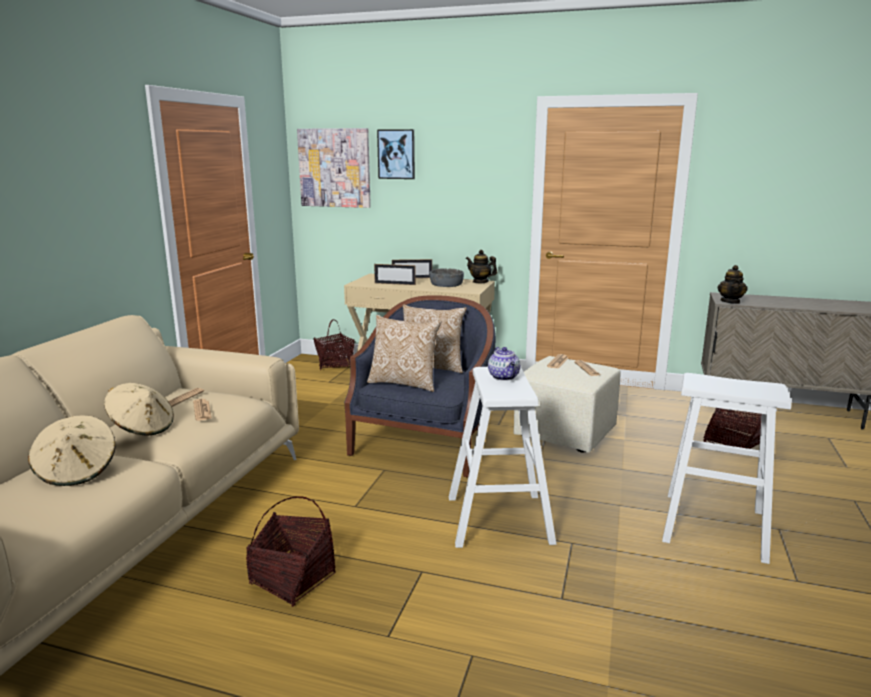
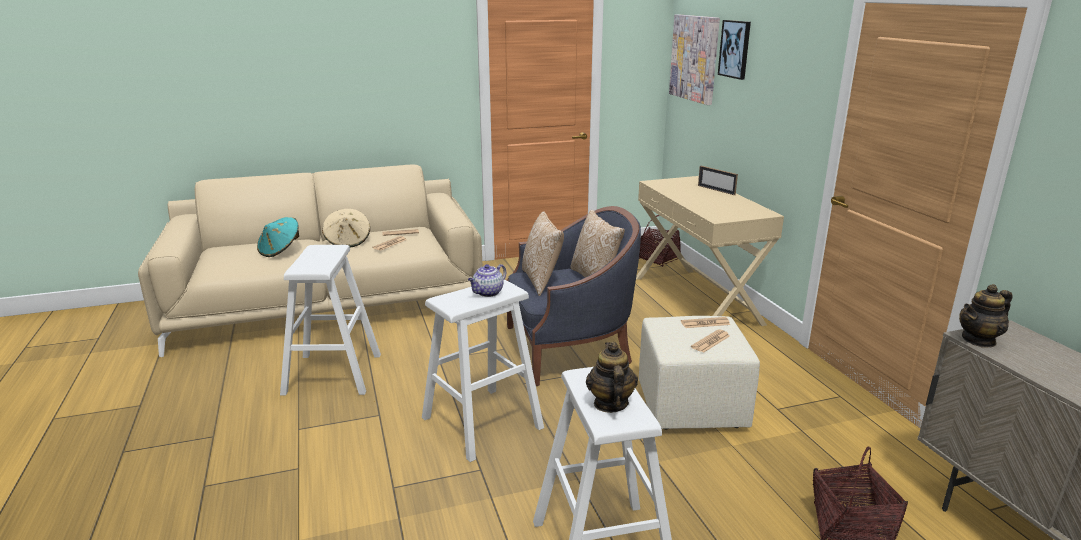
camera: 55 degrees right, 5 degrees up
beige hat [28,416,115,486] -> turquoise hat [257,217,299,257]
basket [246,496,336,607] -> white stool [280,245,381,396]
picture frame [374,264,416,285] -> none
grey bowl [429,268,464,287] -> none
teapot [466,250,497,283] -> teapot moved to [586,342,638,413]

